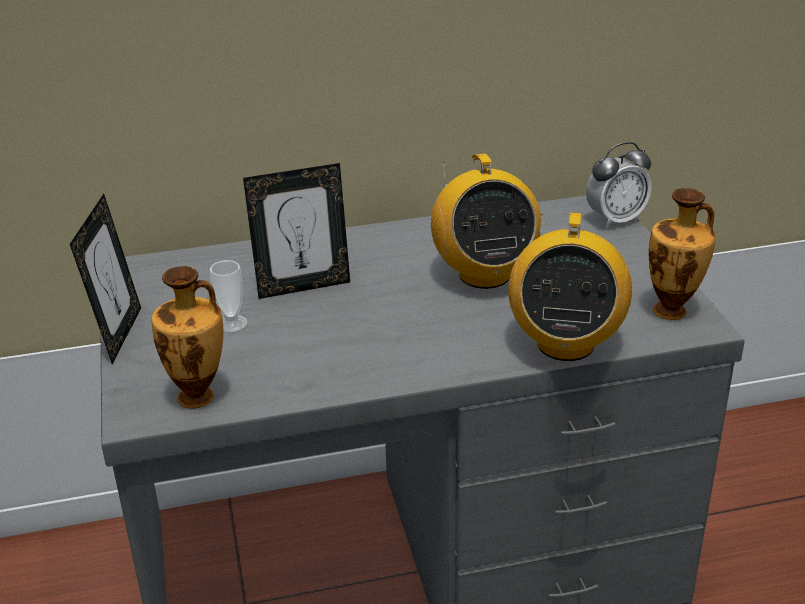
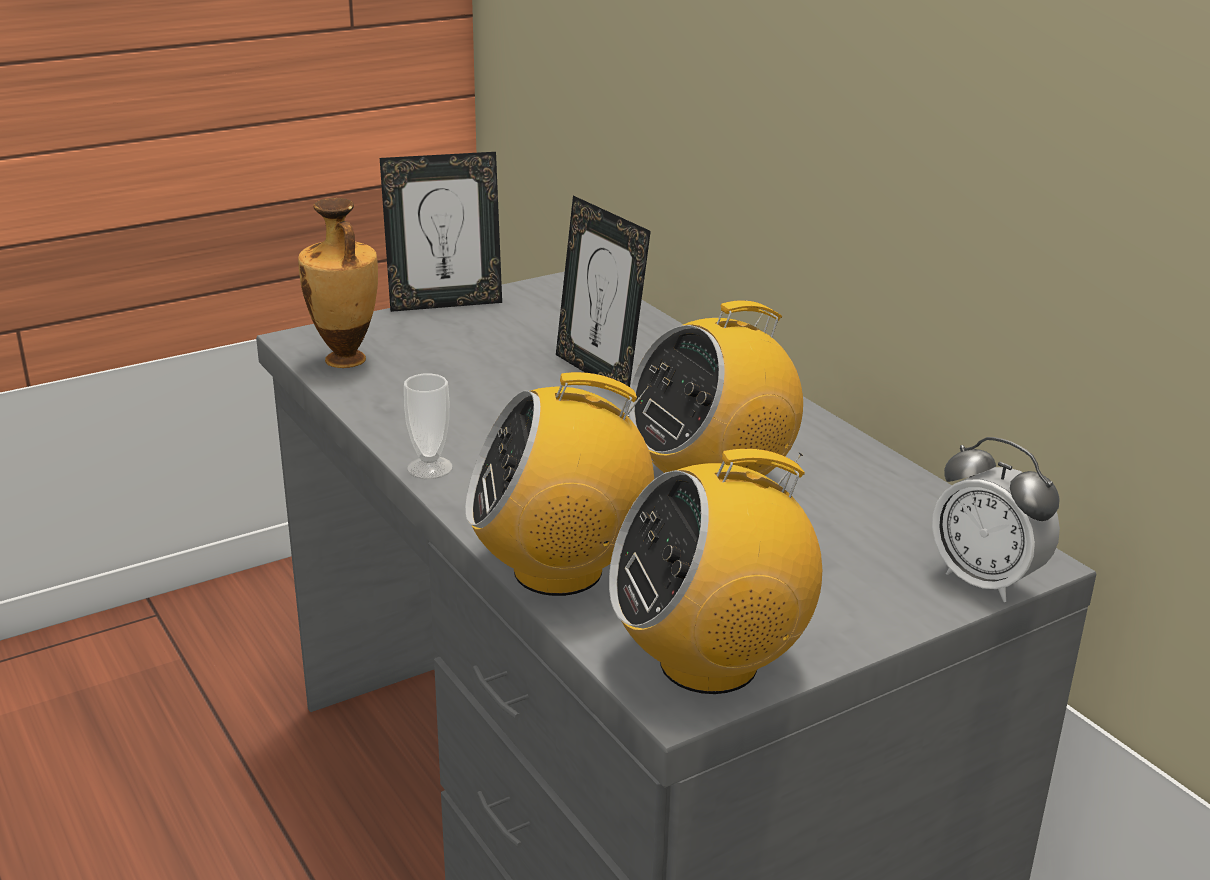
camera: 70 degrees right, 5 degrees down
cup [210,260,248,333] -> cup moved to [404,374,453,479]
vase [649,188,716,320] -> radio [609,449,822,694]

